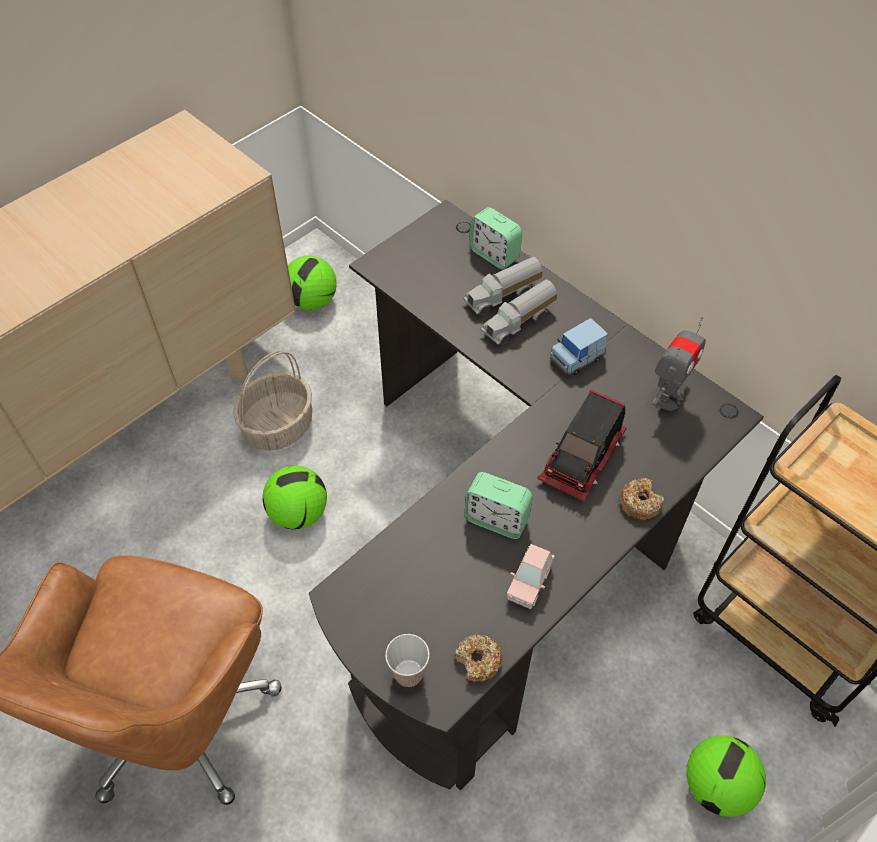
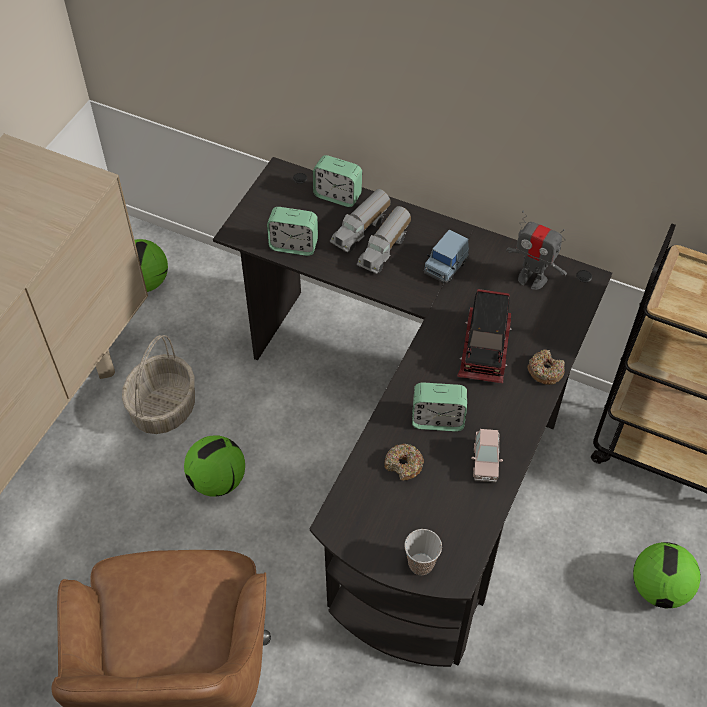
camera: 20 degrees left, 0 degrees up
donut [454,634,503,682] -> donut moved to [384,444,424,480]
toy robot [652,317,706,411] -> toy robot turned 105 degrees clockwise [506,211,567,290]
none -> alarm clock [267,207,318,256]

